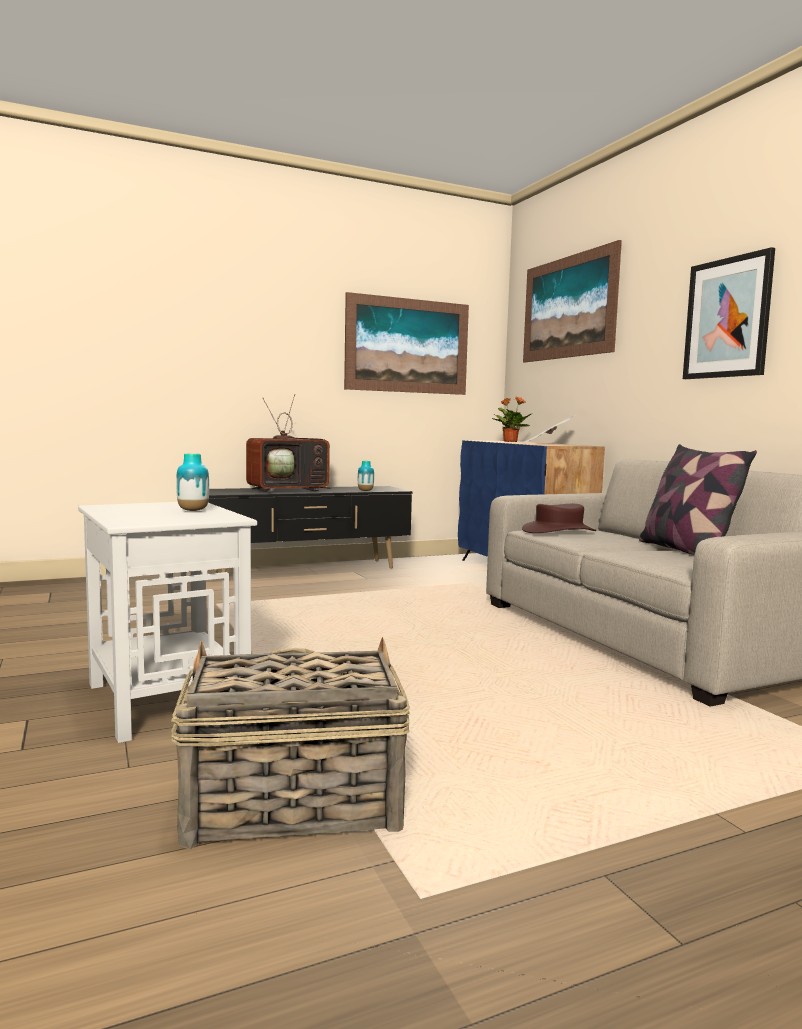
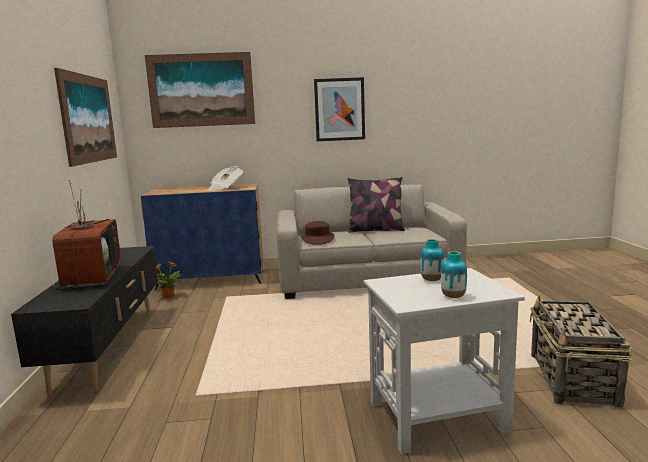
camera: 70 degrees left, 5 degrees up
vase [358,461,374,491] -> vase moved to [441,251,467,298]
potted plant [492,396,533,442] -> potted plant moved to [156,262,181,298]

